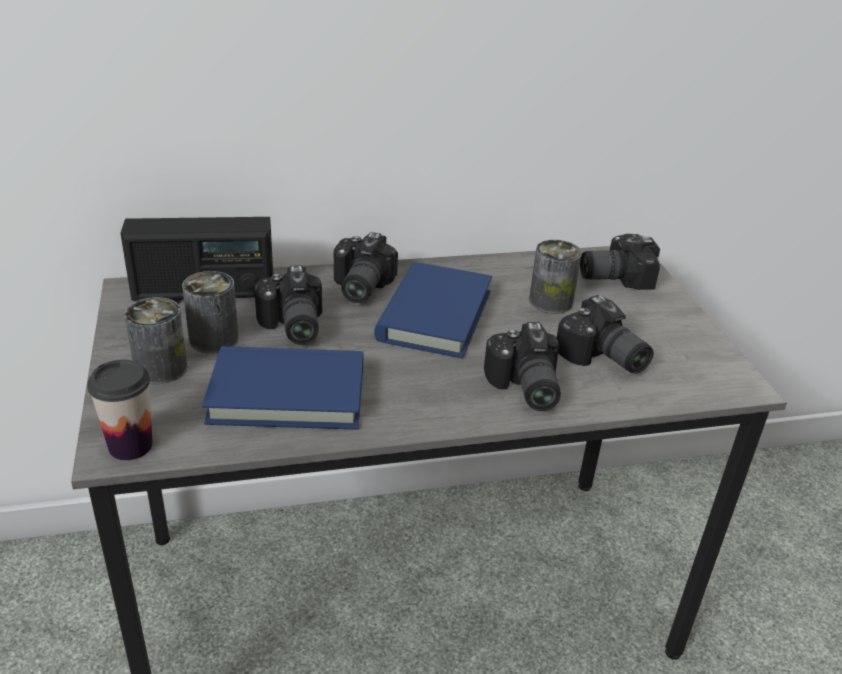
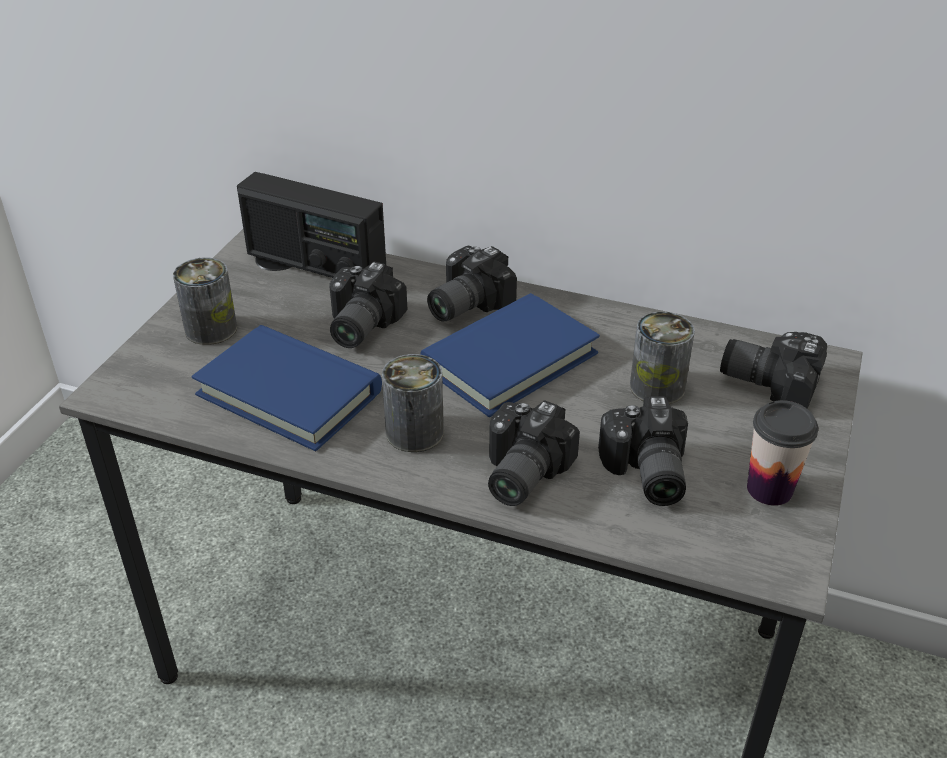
camera: 35 degrees right, 5 degrees up
cup [87,360,153,460] -> cup moved to [747,400,818,506]
can [182,271,239,353] -> can moved to [382,354,444,452]

